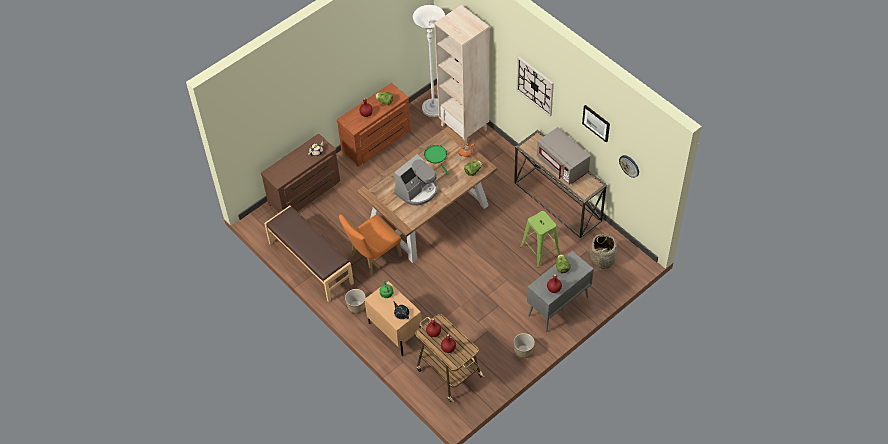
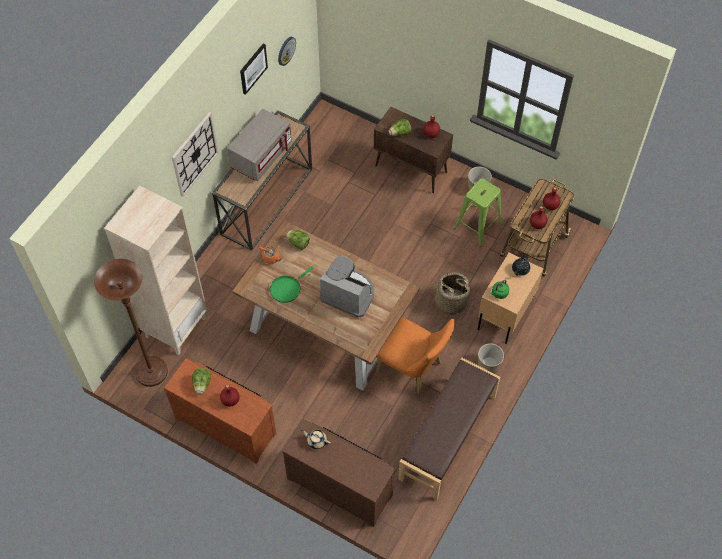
camera: 110 degrees left, 5 degrees up
white floor lamp [413,5,445,117] -> brown floor lamp [94,259,168,387]
green stool [520,211,560,268] -> green stool moved to [454,178,502,247]
grey cabinet [527,251,594,332] -> brown cabinet [374,107,453,193]
basket [589,234,617,269] -> basket moved to [428,273,471,315]

